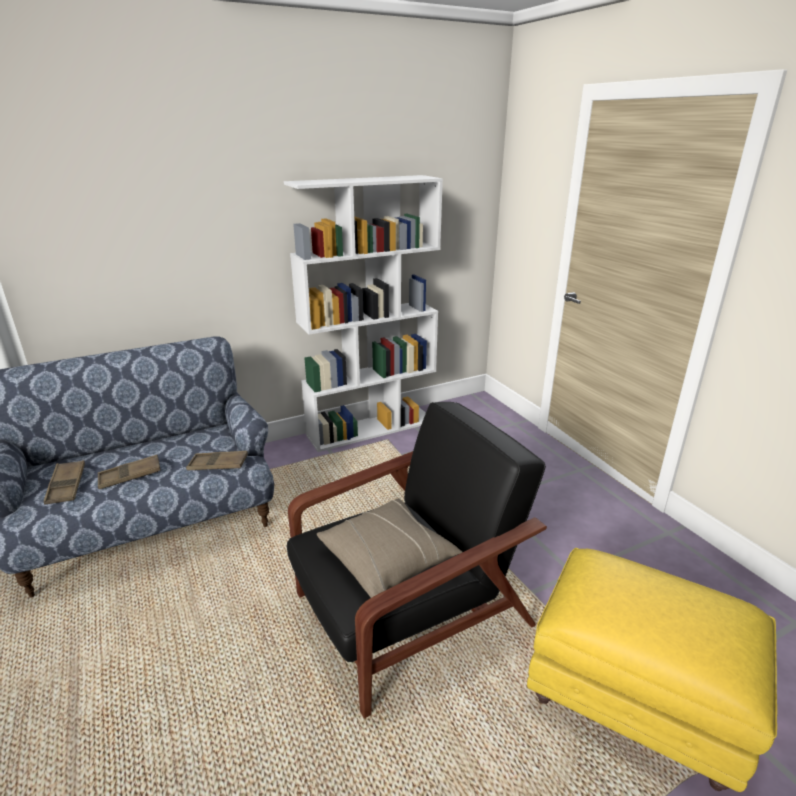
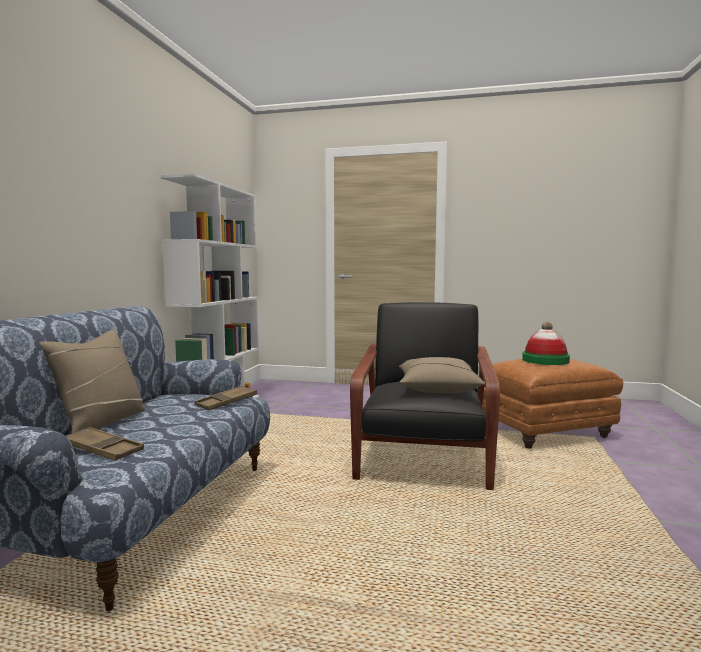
camera: 50 degrees left, 20 degrees down
brown tray [97,455,161,489] -> none
yellow ottoman [527,548,777,792] -> brown ottoman [482,359,623,448]
none -> beige pillow [39,329,145,433]
none -> hat [522,322,570,365]

